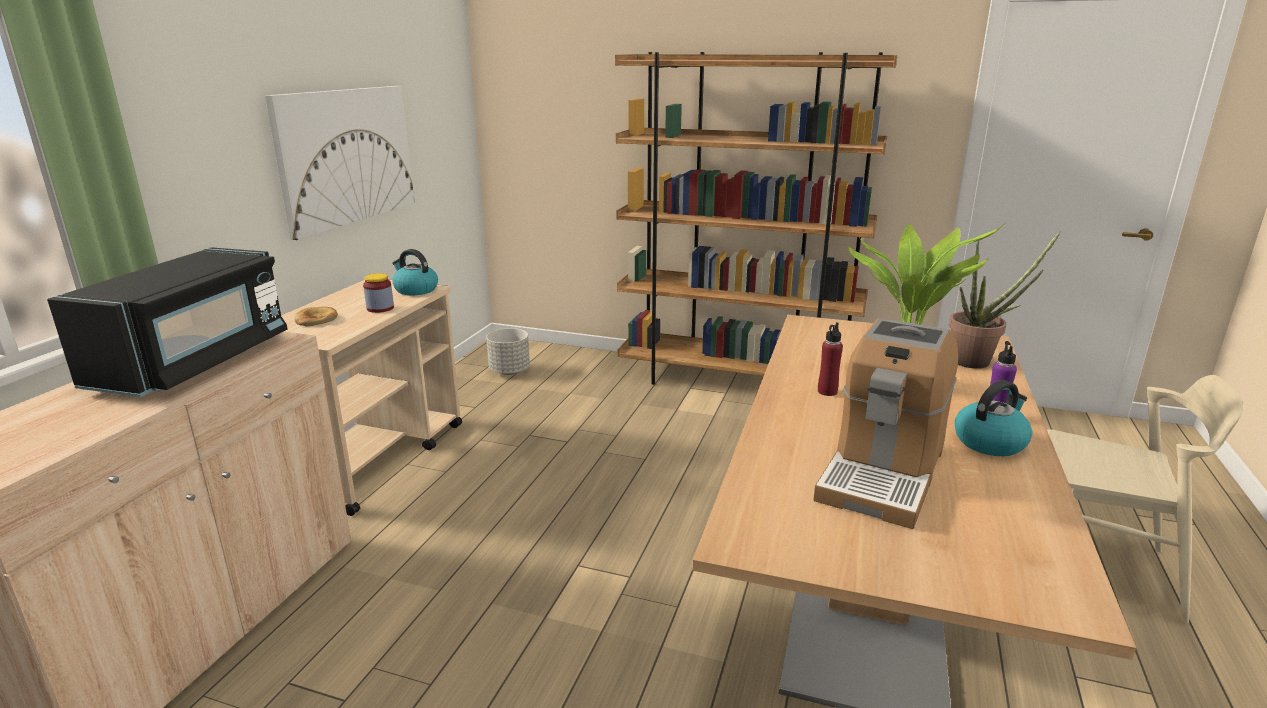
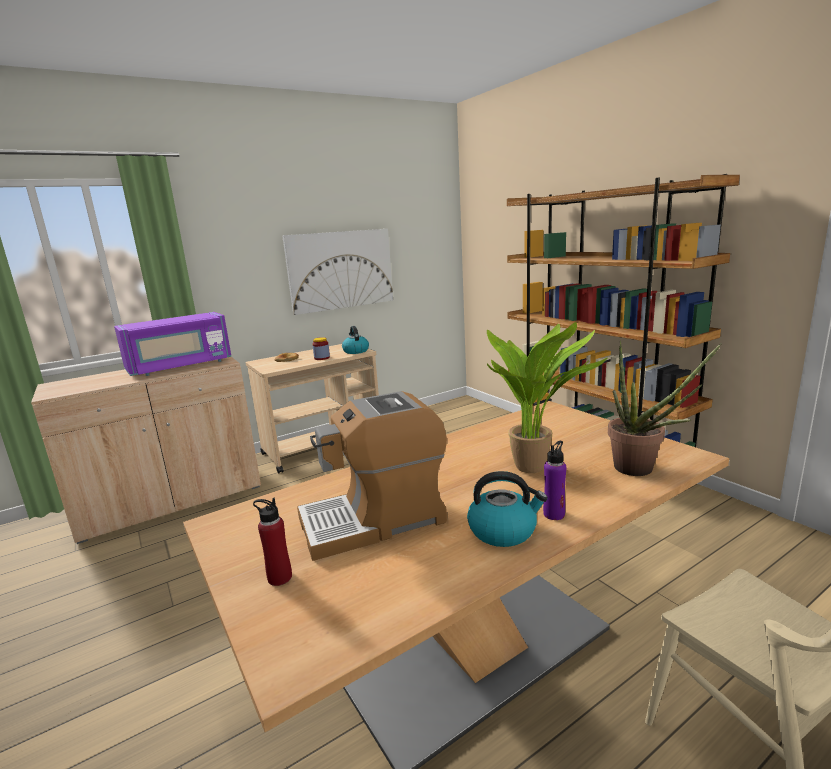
camera: 40 degrees right, 5 degrees down
black microwave [47,247,288,397] -> purple microwave [114,312,231,376]
grey planter [486,328,530,375] -> none
red bottle [818,322,843,396] -> red bottle moved to [253,498,292,586]

